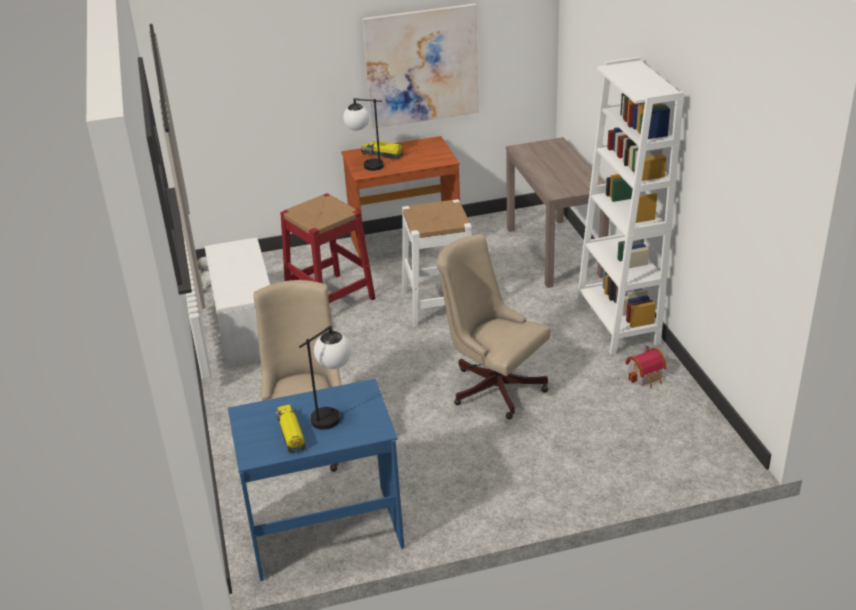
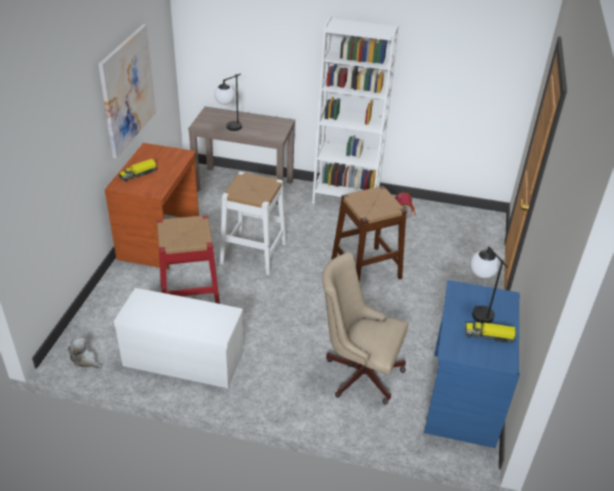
camera: 65 degrees left, 5 degrees up
table lamp [343,98,384,171] -> table lamp moved to [214,73,242,131]
beige office chair [436,234,551,419] -> brown stool [331,186,407,282]

